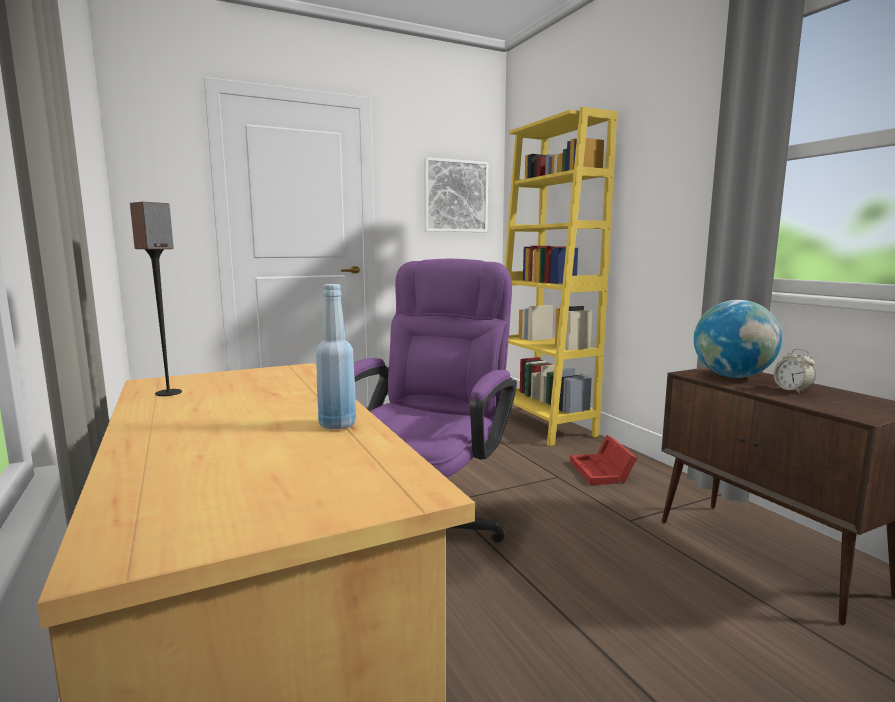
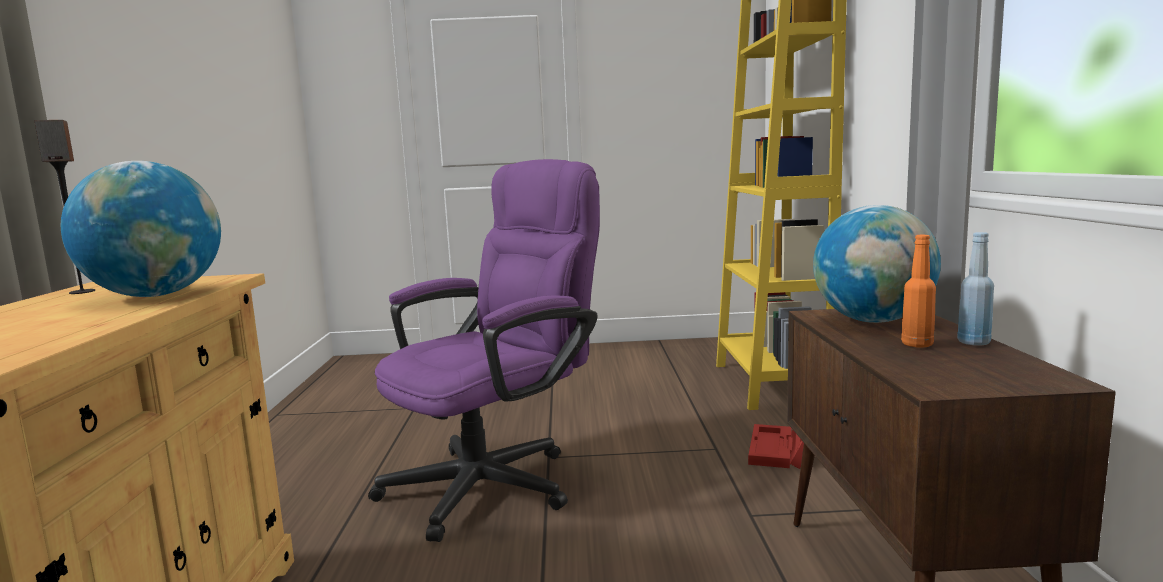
camera: 25 degrees right, 0 degrees up
blue bottle [316,284,356,429] -> blue bottle moved to [957,232,994,346]
picture [424,157,488,232] -> none
alarm clock [774,349,816,394] -> orange bottle [901,235,936,348]
none -> globe [61,161,221,297]

